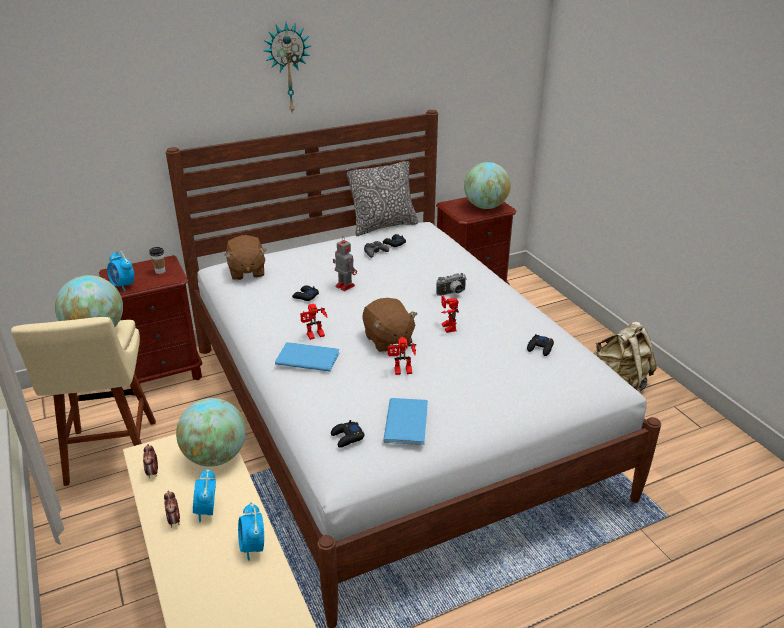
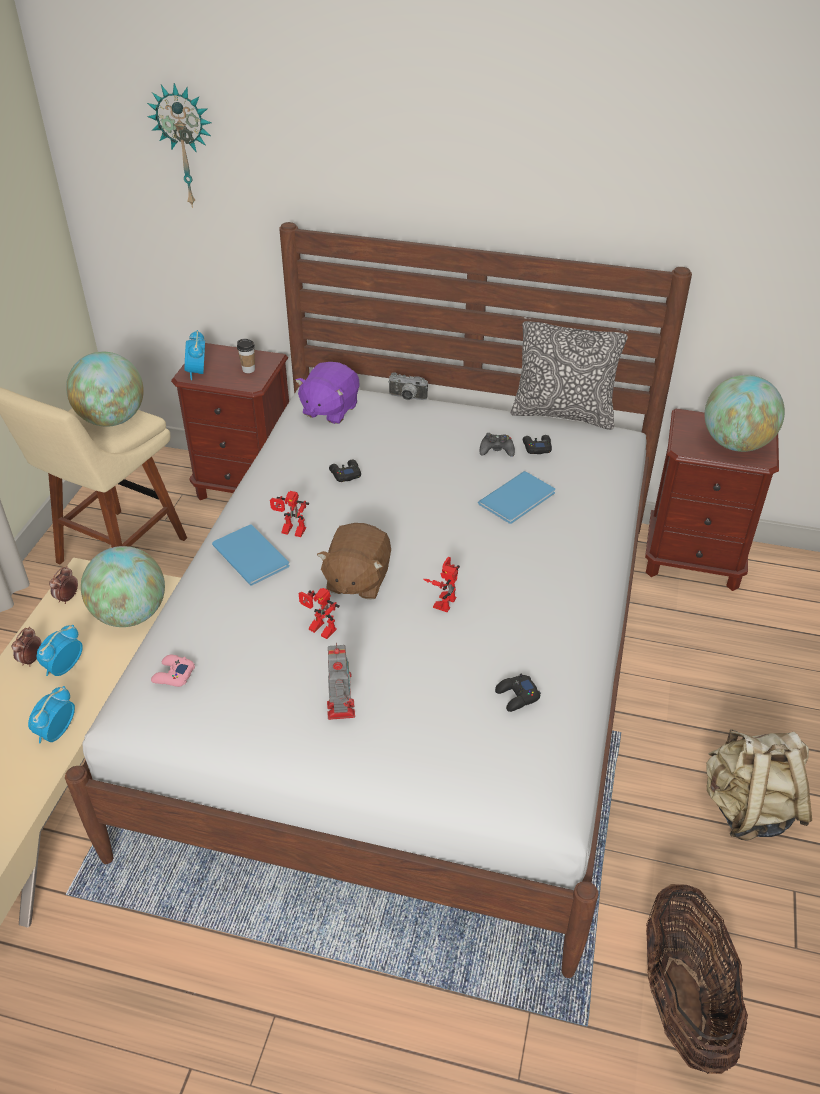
camera: 40 degrees right, 10 degrees up
brown plush toy [224,235,266,280] -> purple plush toy [295,362,360,424]
wall clock [264,23,311,114] -> wall clock moved to [147,83,212,208]
black game controller [331,420,365,448] -> pink game controller [151,655,195,687]
toy robot [333,236,357,291] -> toy robot moved to [327,643,355,720]
blue book [383,398,428,445] -> blue book moved to [478,471,555,524]
camera [436,273,466,296] -> camera moved to [388,372,428,400]
none -> basket [646,884,748,1074]

